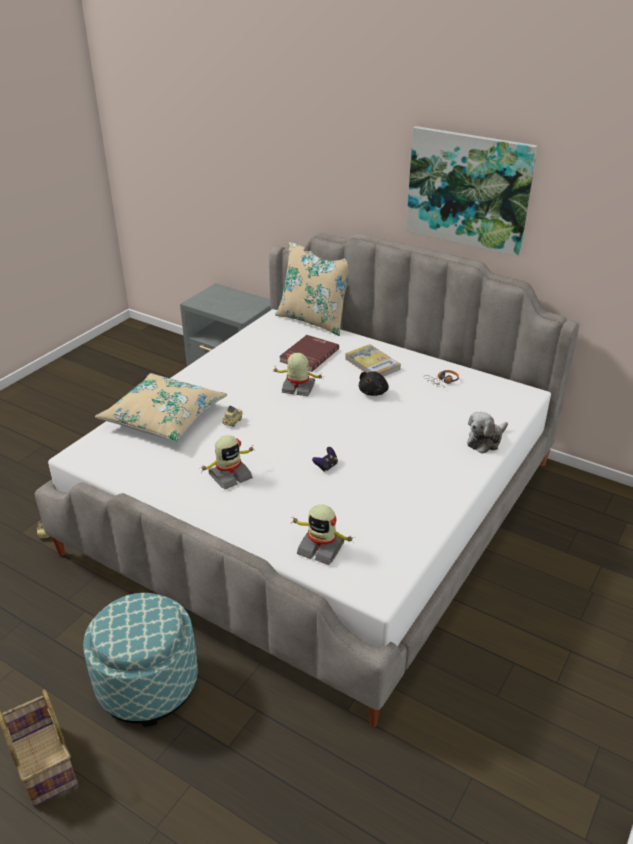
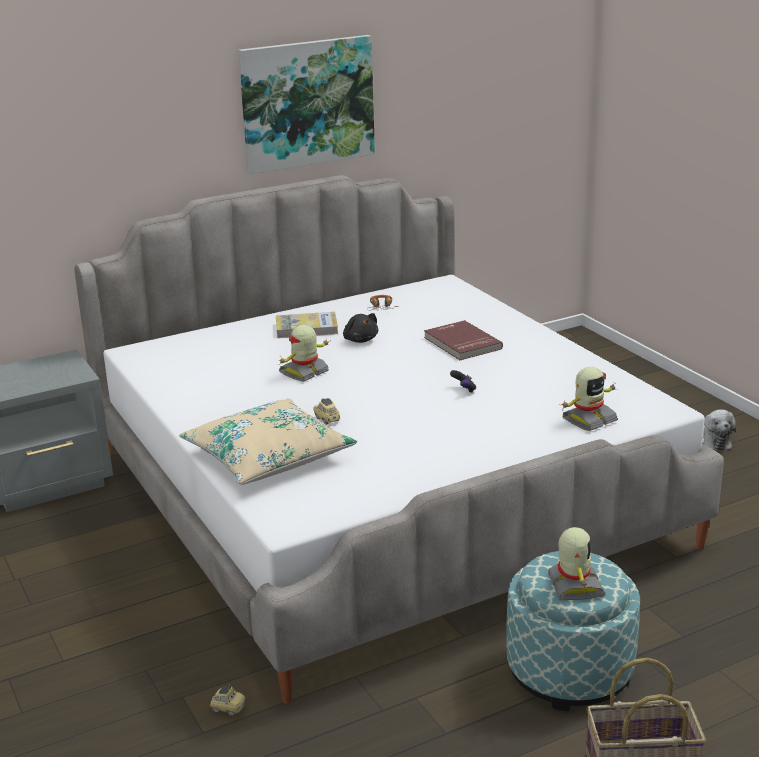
camera: 60 degrees left, 10 degrees down
toy robot [201,435,256,489] -> toy robot moved to [548,527,605,600]
beige pillow [275,241,348,336] -> none
red book [279,335,339,372] -> red book moved to [424,320,503,360]
plush toy [467,412,508,454] -> plush toy moved to [702,410,736,451]

